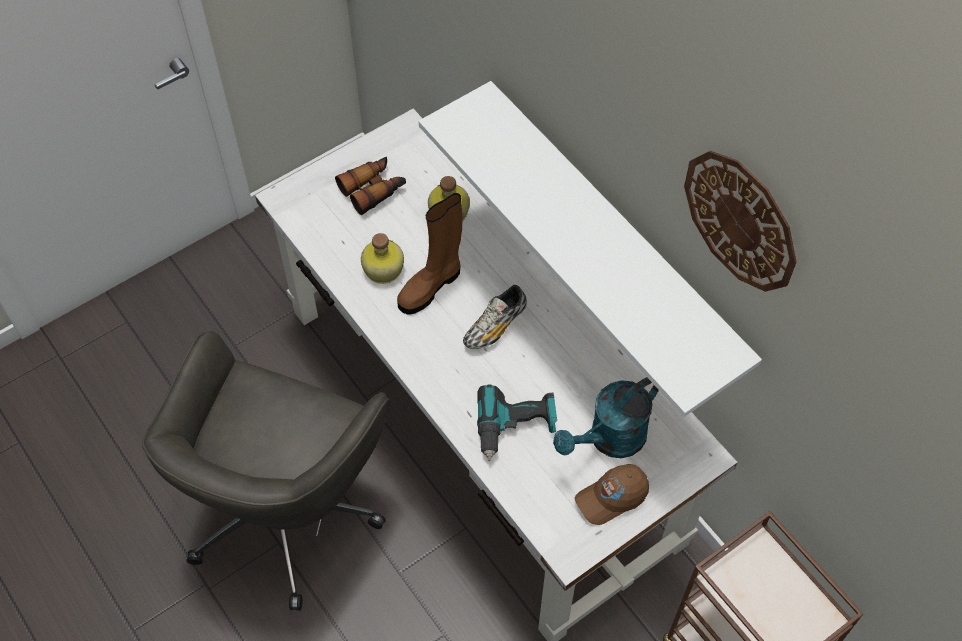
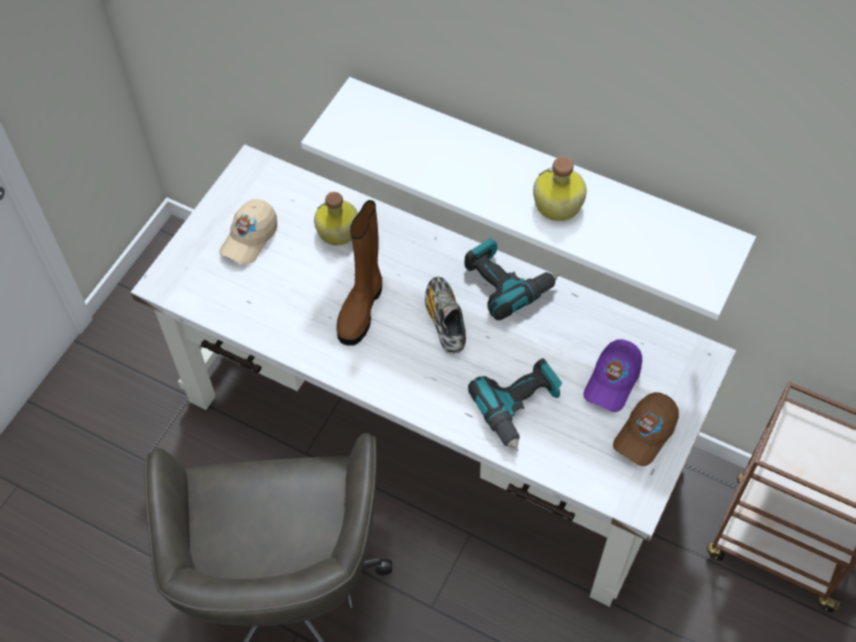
camera: 25 degrees left, 0 degrees up
binoculars [335,157,406,215] -> beige cap [219,199,277,264]
bottle [361,233,404,284] -> bottle moved to [533,157,587,221]
shoe [463,285,527,349] -> shoe turned 150 degrees clockwise [425,277,466,354]
turquoise watering can [553,377,659,458] -> purple cap [584,339,642,412]
wall clock [684,151,797,292] -> none
none -> power drill [465,238,559,320]

